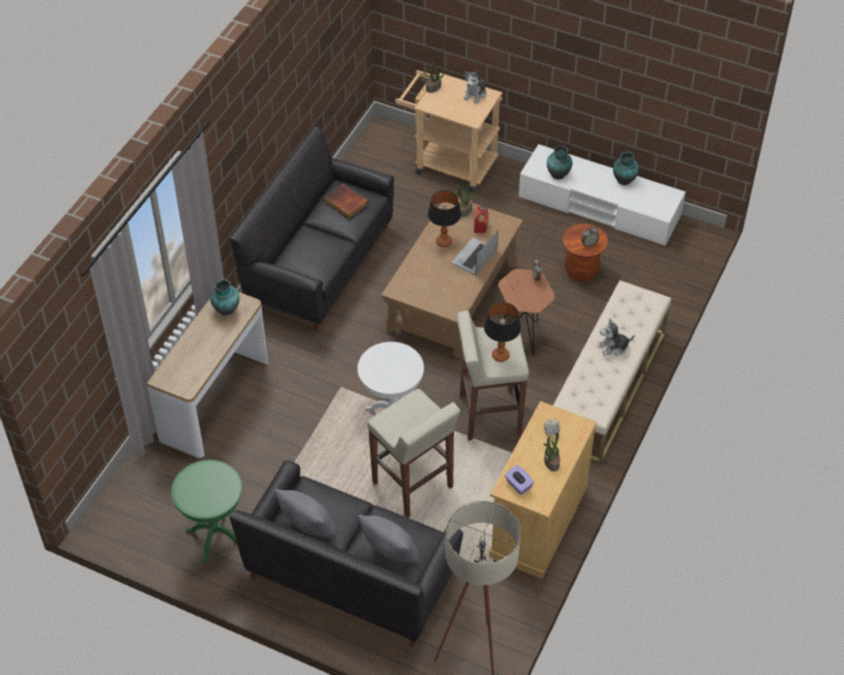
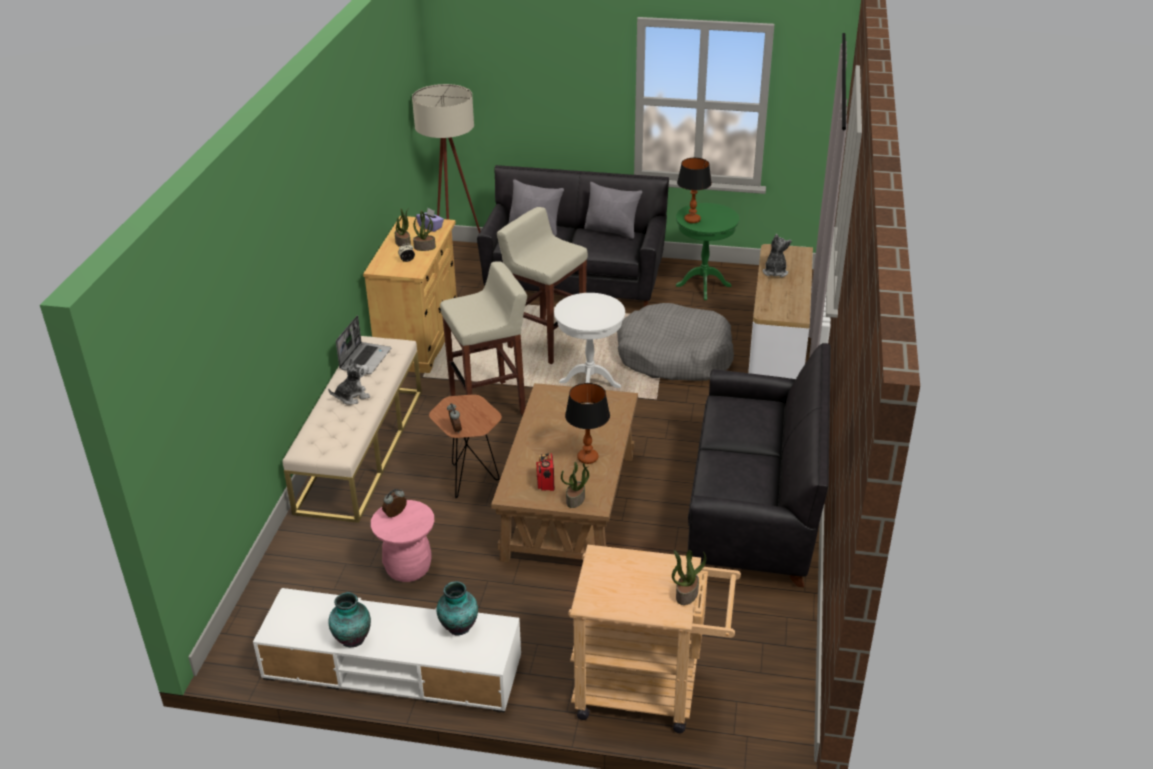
camera: 165 degrees right, 15 degrees down
vase [210,279,240,316] -> none
book [324,183,368,219] -> none
laptop [452,230,499,275] -> laptop moved to [336,315,391,374]
plush toy [464,71,486,104] -> plush toy moved to [763,234,792,277]
table lamp [484,302,521,362] -> table lamp moved to [677,158,712,223]
brown stool [562,223,608,281] -> pink stool [371,500,434,582]
none -> potted plant [413,210,436,251]
none -> grey dog bed [617,303,734,381]

